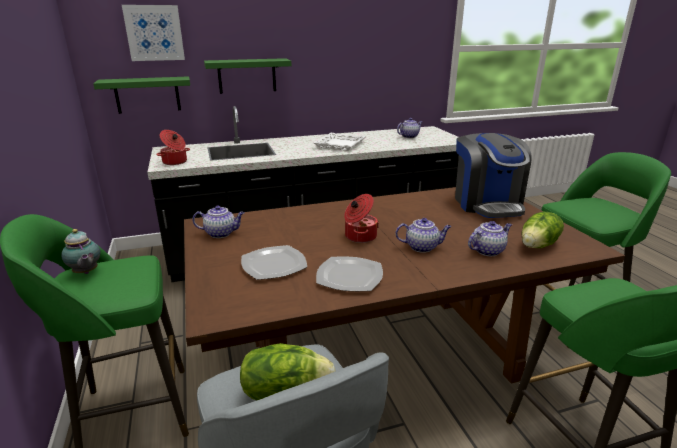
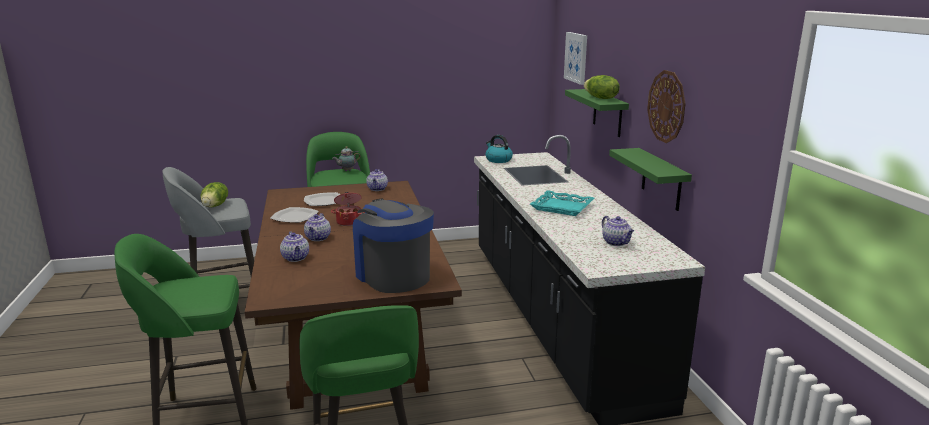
camera: 95 degrees right, 5 degrees down
green shelf [93,76,190,114] -> green shelf moved to [609,148,692,211]
cooking pot [156,130,190,165] -> kettle [486,135,513,163]
white tray [313,133,366,151] -> turquoise tray [530,190,594,216]
coffee machine [455,133,532,218] -> coffee machine turned 60 degrees clockwise [353,198,434,293]
lettuce [522,212,564,248] -> lettuce moved to [584,75,620,99]
none -> wall clock [647,70,686,143]

